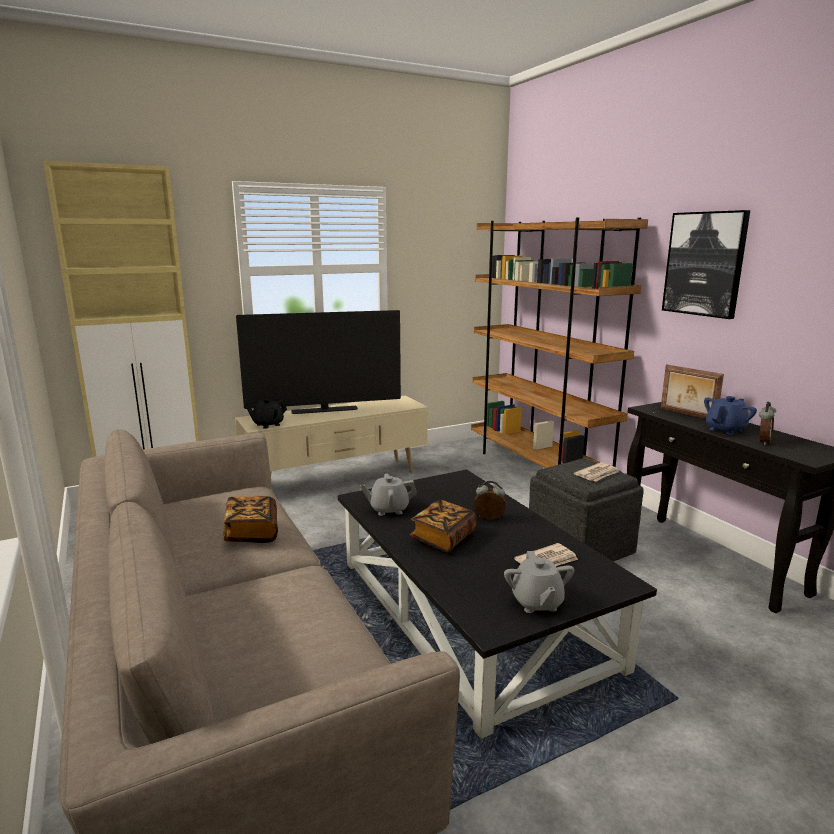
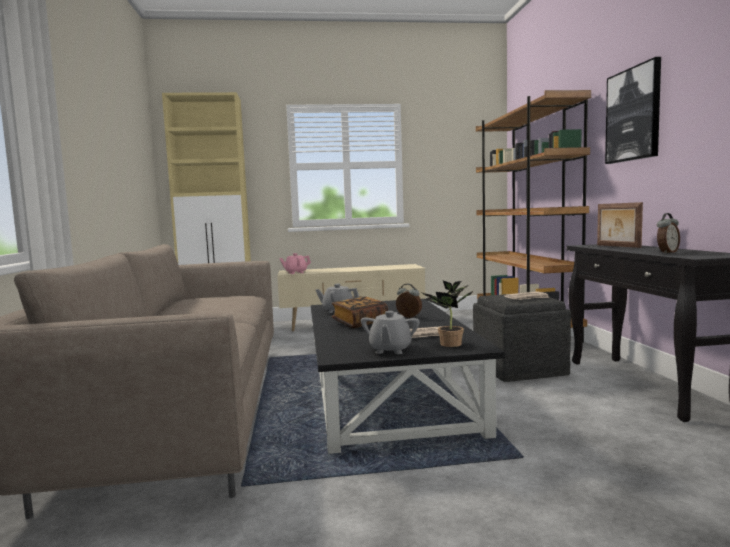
camera: 20 degrees right, 10 degrees down
book [223,496,278,543] -> none
television [236,310,401,414] -> none
black teapot [247,399,287,429] -> pink teapot [279,253,311,274]
blue teapot [704,396,757,435] -> none
none -> potted plant [420,280,474,347]

